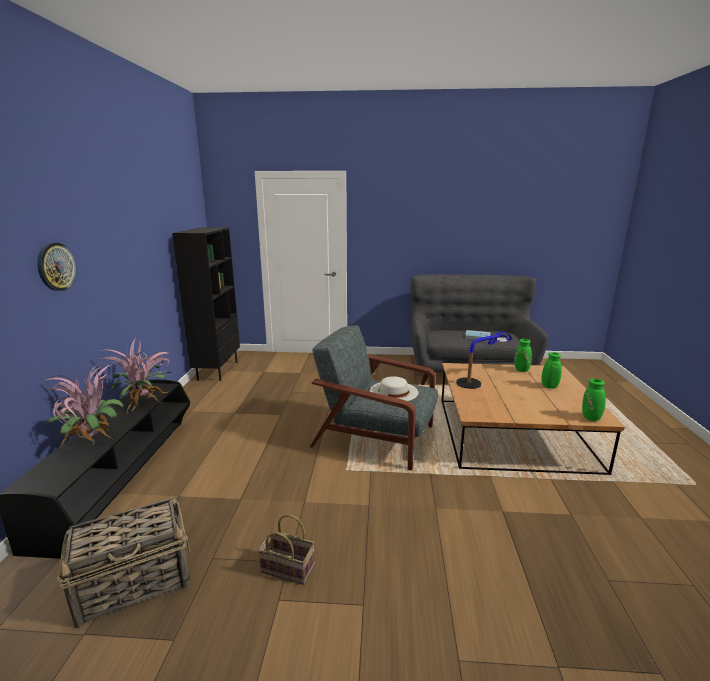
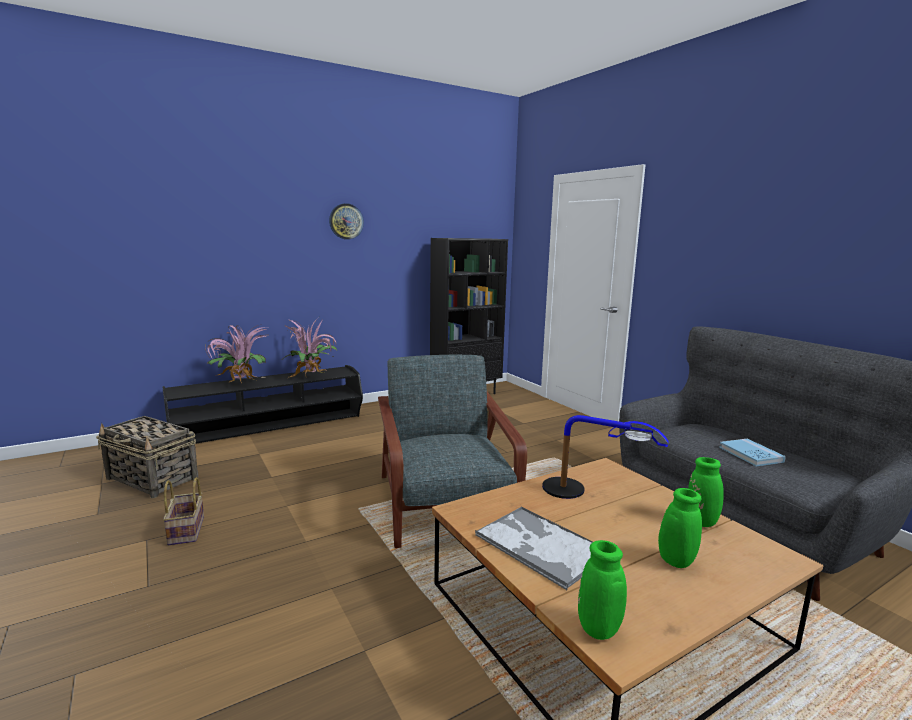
camera: 55 degrees right, 5 degrees down
wall clock [37,242,77,291] -> wall clock moved to [329,203,364,240]
white hat [370,376,418,401] -> none
none -> tray [475,507,593,590]

